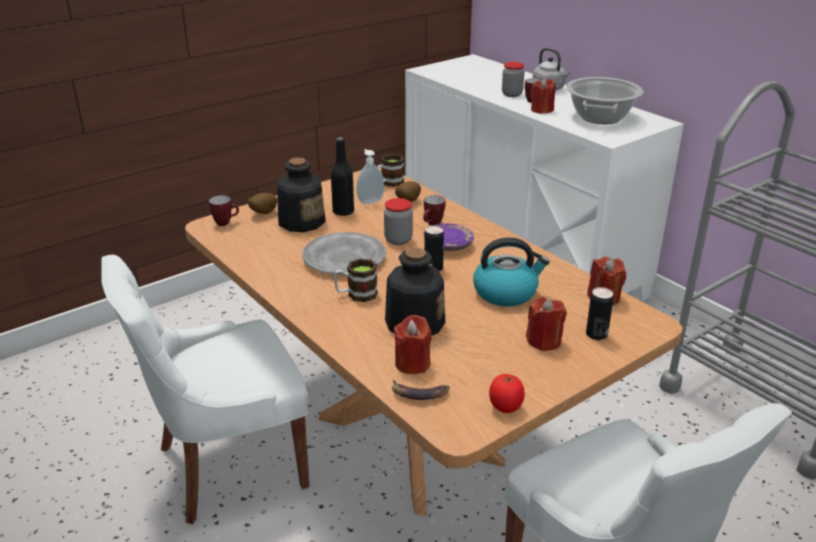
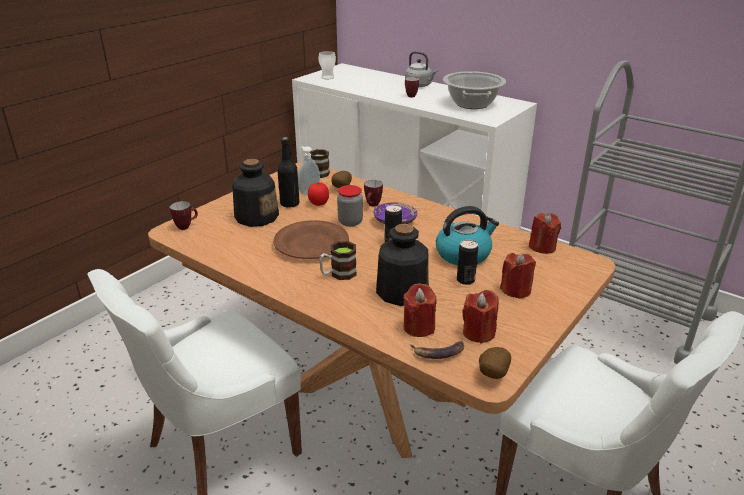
camera: 15 degrees left, 0 degrees up
potato [248,193,277,214] -> potato moved to [479,347,511,379]
grey plate [302,232,386,275] -> brown plate [273,220,349,259]
tomato [489,374,525,413] -> tomato moved to [308,182,329,206]
jar [502,62,524,97] -> none
red candle [531,78,556,114] -> red candle moved to [462,290,499,344]
can [586,287,614,340] -> can moved to [457,239,478,285]
none -> cup [318,51,336,79]

